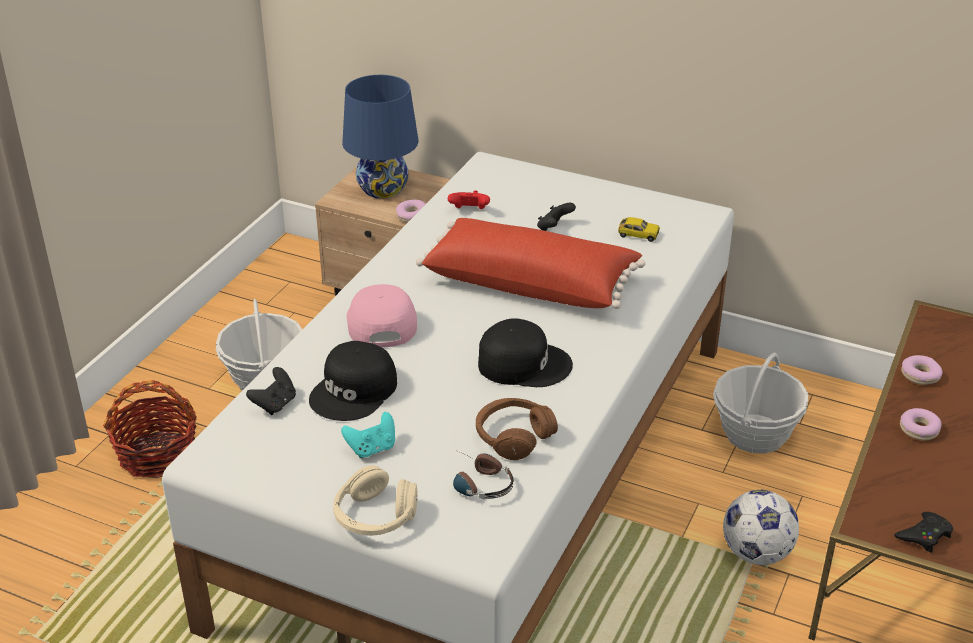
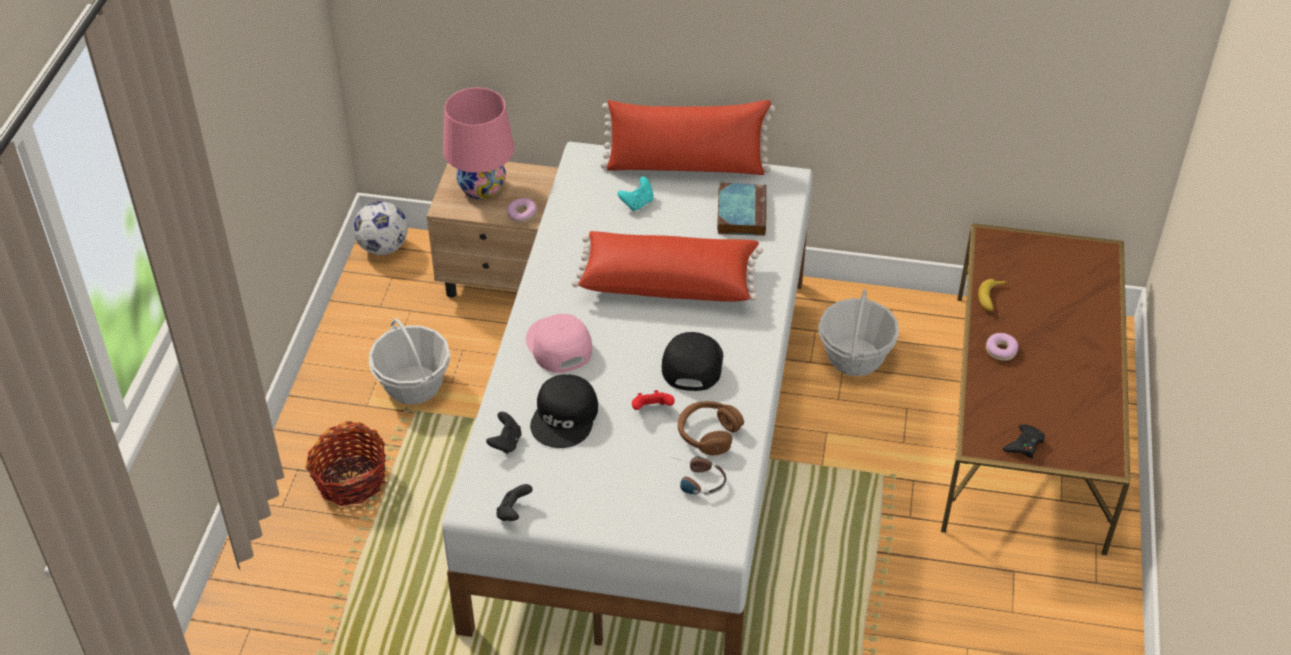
camera: 15 degrees left, 10 degrees up
beige headphones [333,465,418,536] -> none
turquoise game controller [341,412,395,458] -> turquoise game controller moved to [618,176,654,211]
blue table lamp [342,75,418,198] -> pink table lamp [443,87,515,199]
red game controller [448,190,490,209] -> red game controller moved to [632,390,675,410]
black cap [478,318,573,387] -> black cap turned 75 degrees counterclockwise [662,332,723,391]
black game controller [537,203,576,231] -> black game controller moved to [496,484,533,521]
toy car [618,217,660,242] -> book [717,183,766,236]
football [723,490,799,565] -> football moved to [353,201,408,255]
donut [901,355,943,385] -> banana [978,279,1006,312]
none -> red pillow [600,100,775,175]

